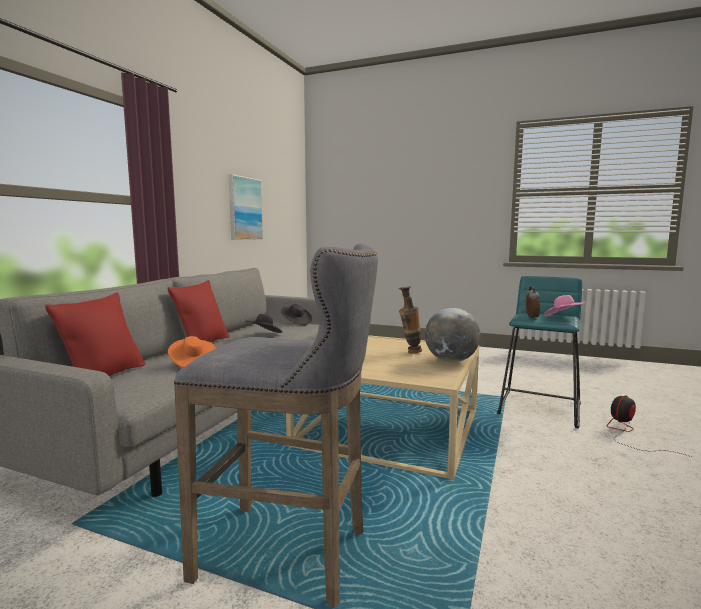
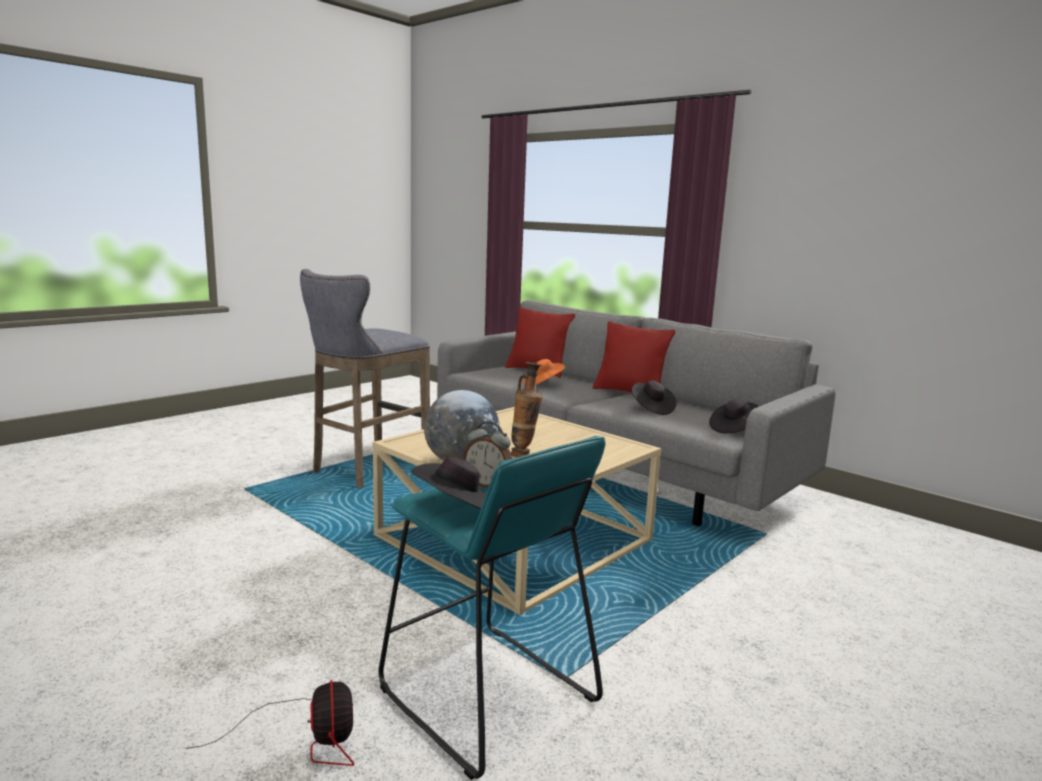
camera: 110 degrees right, 5 degrees up
picture [229,174,263,240] -> none
pink hat [543,295,585,316] -> black hat [411,457,486,509]

